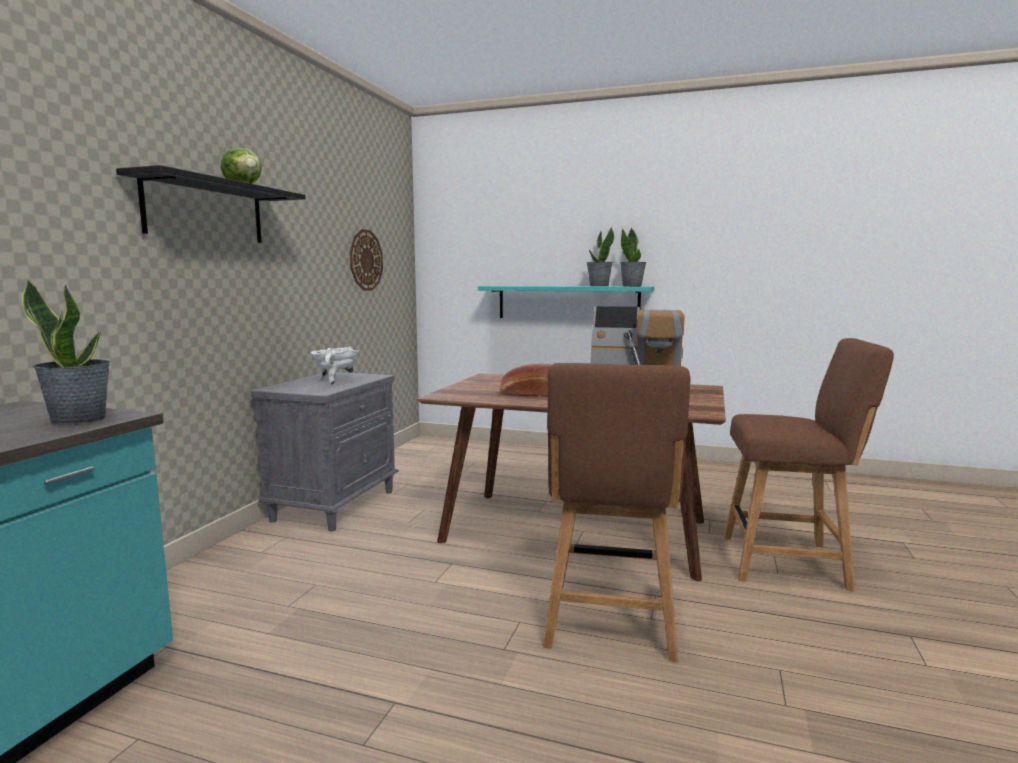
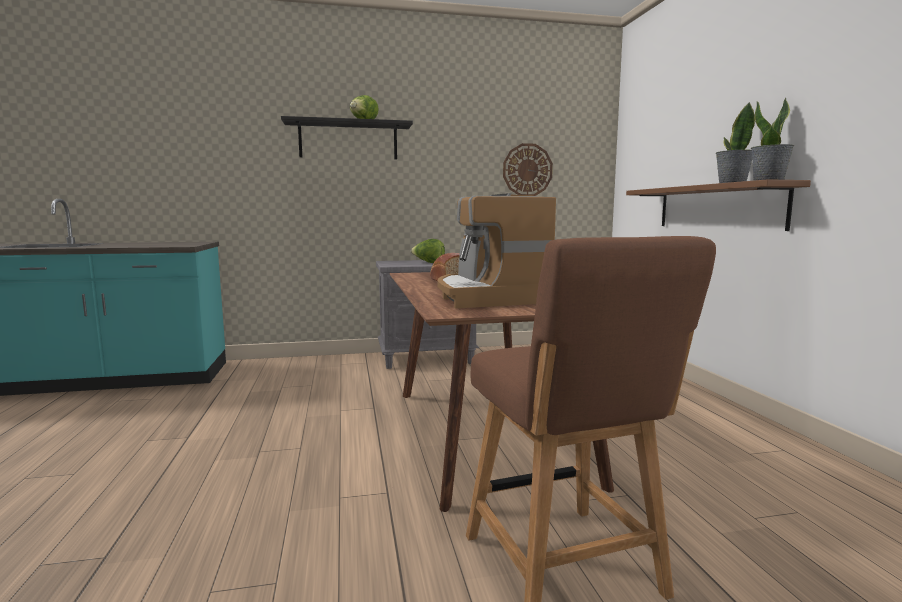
camera: 60 degrees right, 0 degrees up
potted plant [22,279,110,425] -> none
white cooking pot [310,347,359,385] -> lettuce [411,239,445,263]
turquoise shelf [478,286,654,318] -> brown shelf [626,179,811,231]
brown chair [543,363,691,662] -> none

